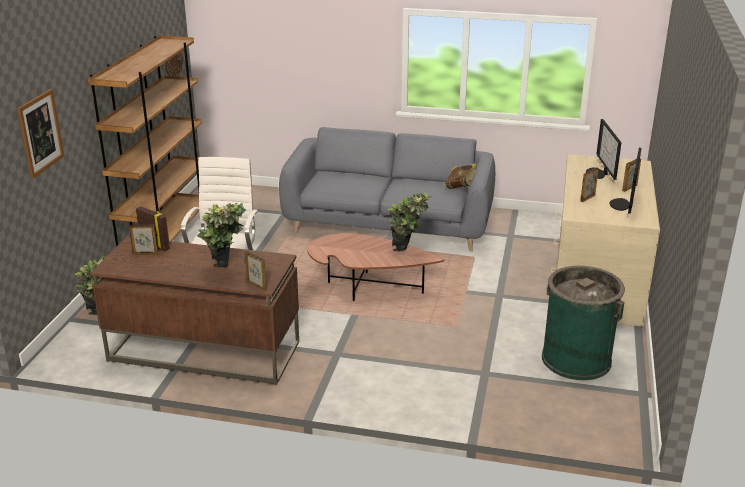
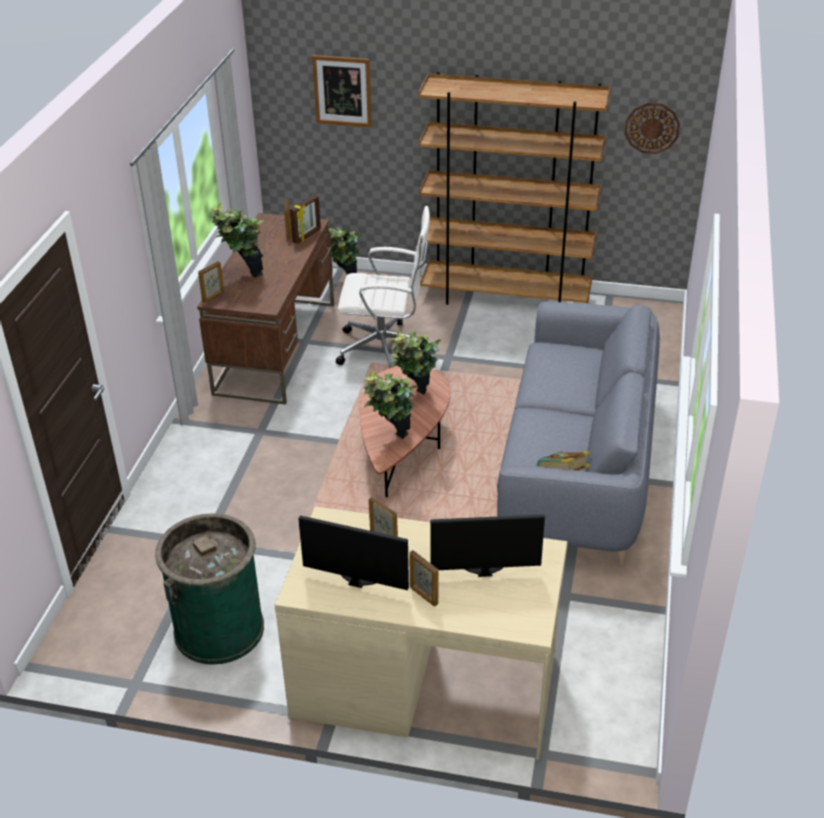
camera: 90 degrees right, 10 degrees up
none -> potted plant [391,331,441,395]

